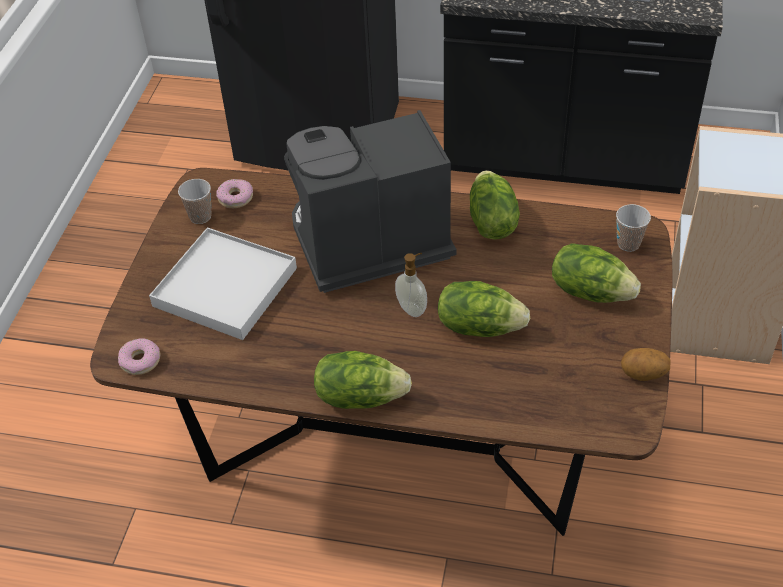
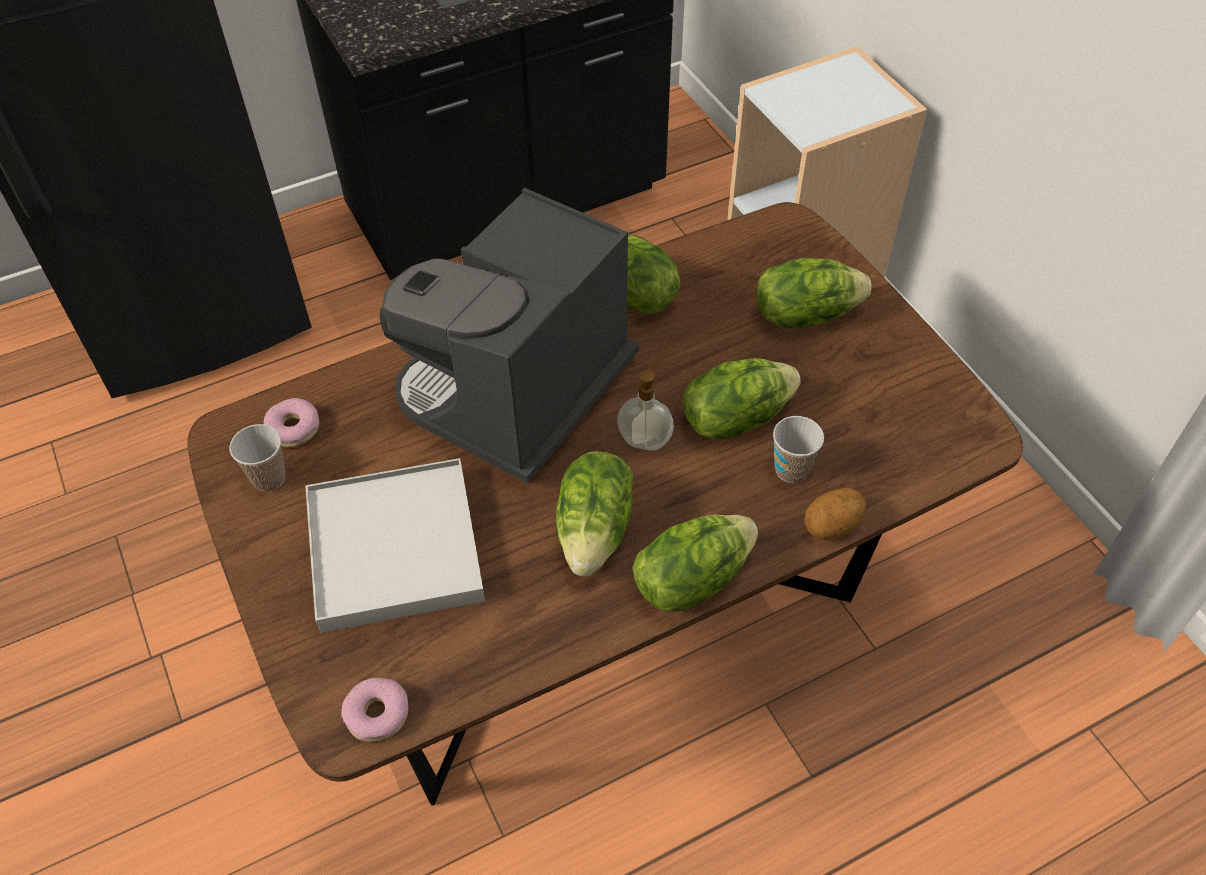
camera: 40 degrees left, 5 degrees up
cup [616,204,651,252] -> cup moved to [773,416,824,483]
potato [621,348,671,381] -> potato moved to [805,488,866,540]
none -> lettuce [556,451,633,576]

